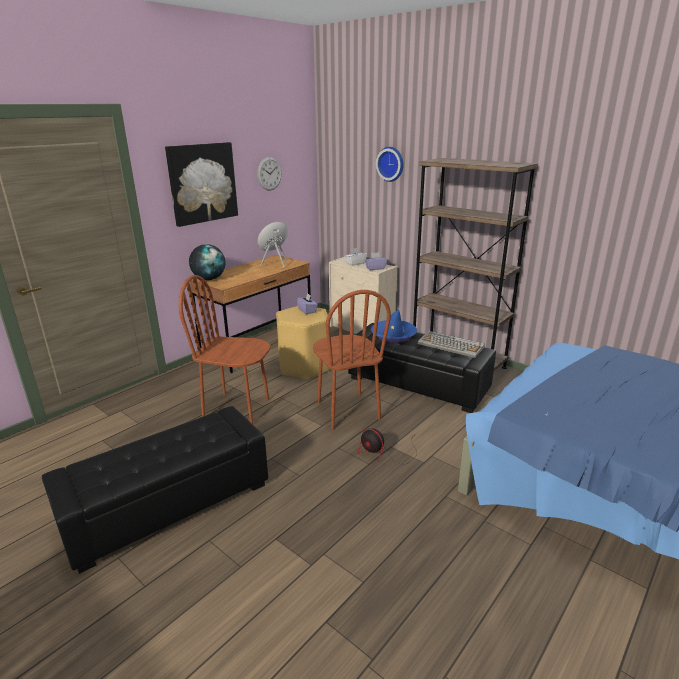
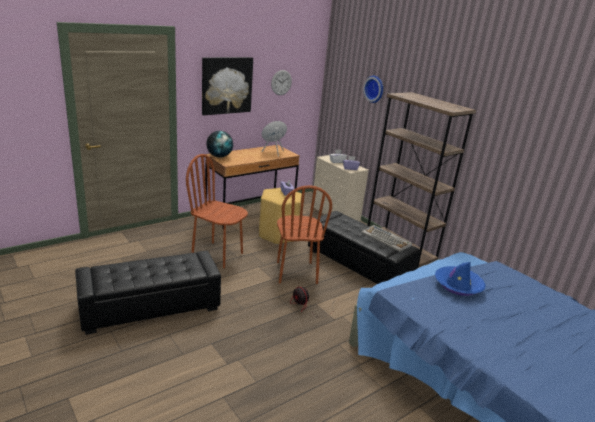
camera: 10 degrees right, 0 degrees up
blue hat [371,310,417,342] -> blue hat moved to [435,262,486,296]

